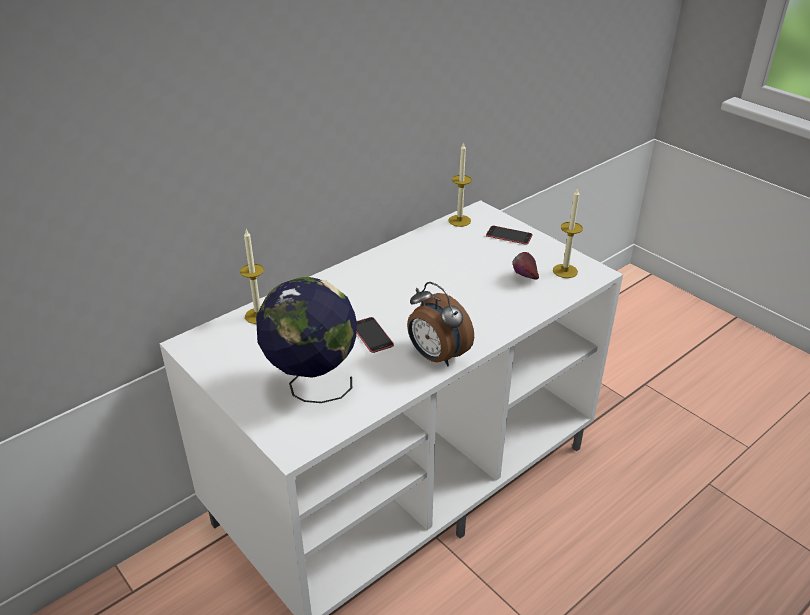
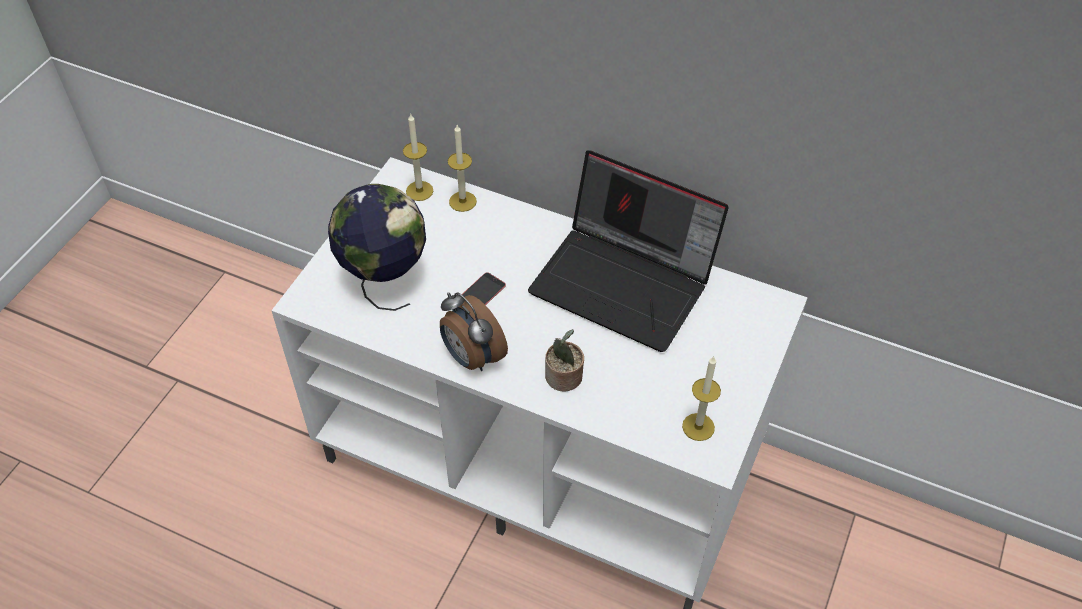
camera: 65 degrees right, 15 degrees up
alarm clock [407,282,474,366] -> alarm clock turned 60 degrees counterclockwise [440,292,508,371]
candle [448,142,472,227] -> candle moved to [403,113,433,201]
phone [486,226,533,245] -> none
apple [513,252,539,280] -> none
none -> laptop [528,150,729,352]
none -> potted plant [545,329,584,392]

